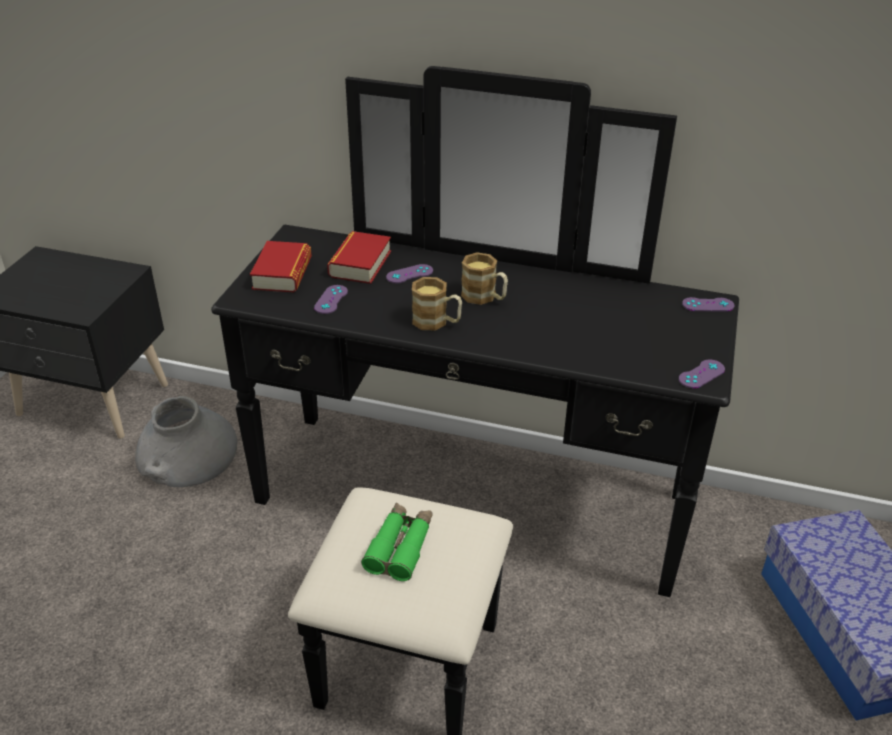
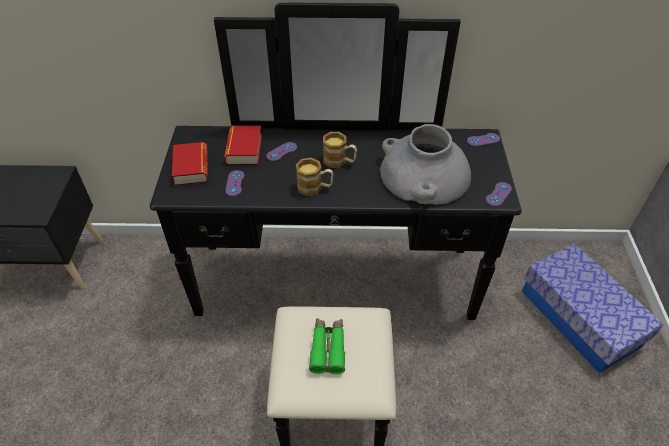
camera: 15 degrees left, 10 degrees up
grey vase [135,396,237,487] -> grey vase moved to [380,124,471,205]

